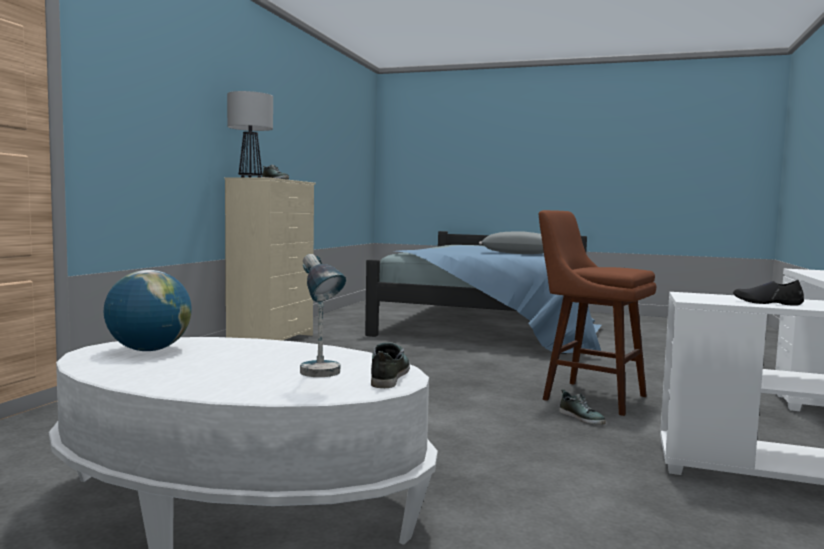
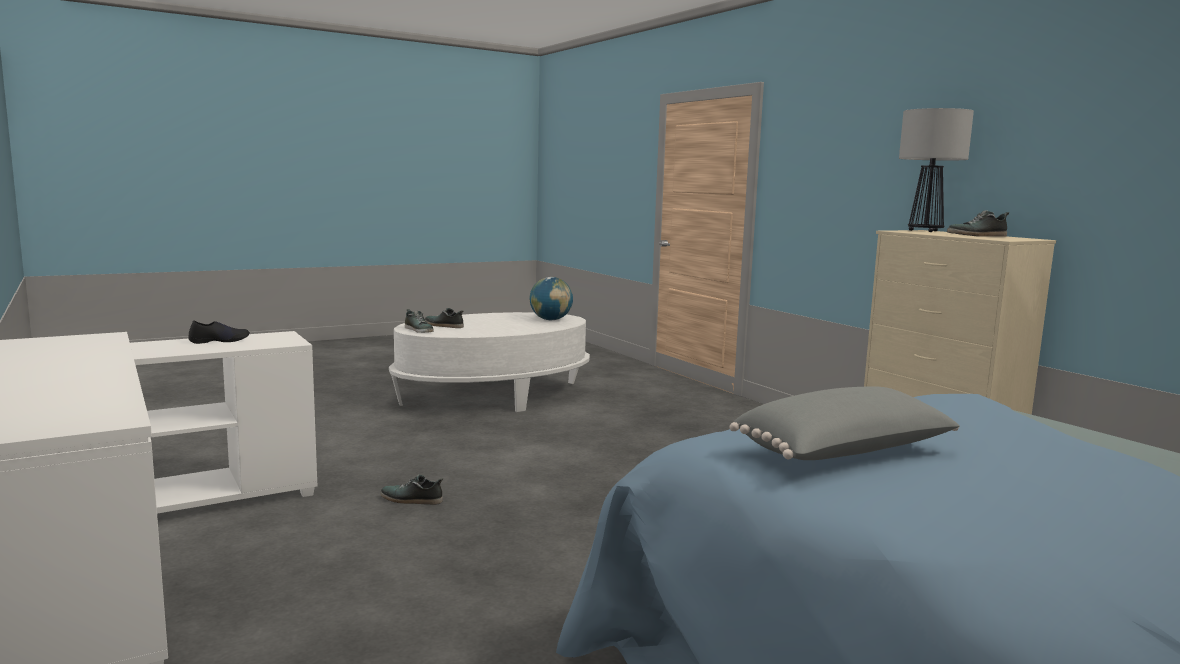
camera: 130 degrees right, 5 degrees up
table lamp [300,254,346,377] -> shoe [425,308,464,328]
brown stool [539,210,656,416] -> none

